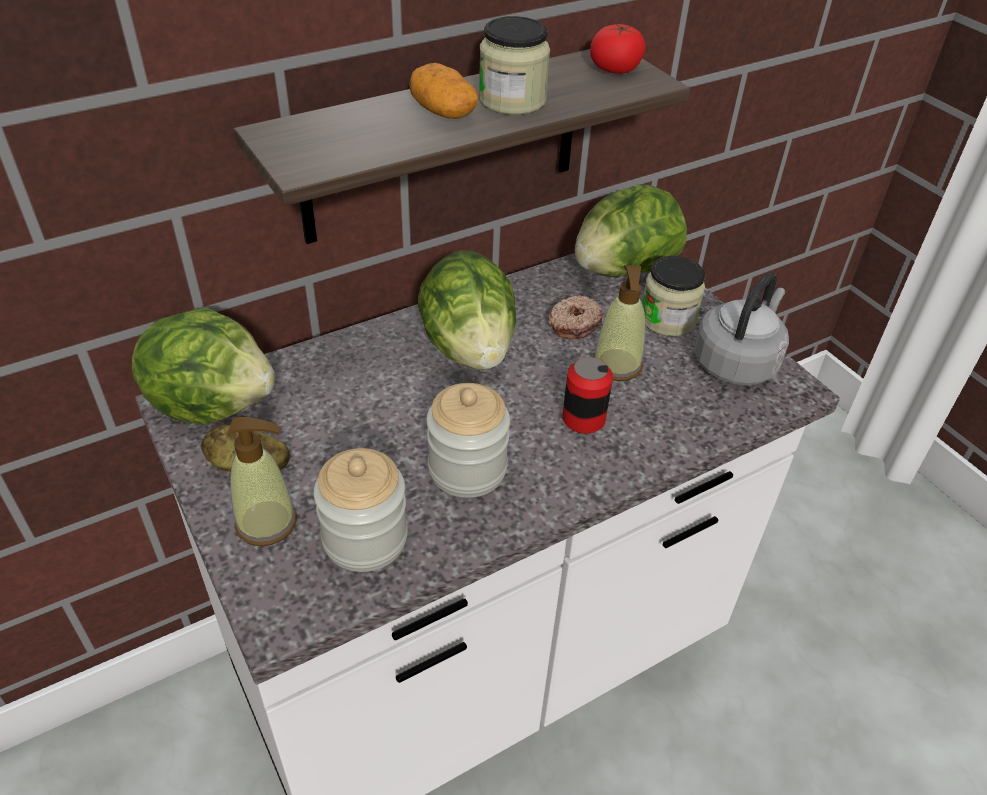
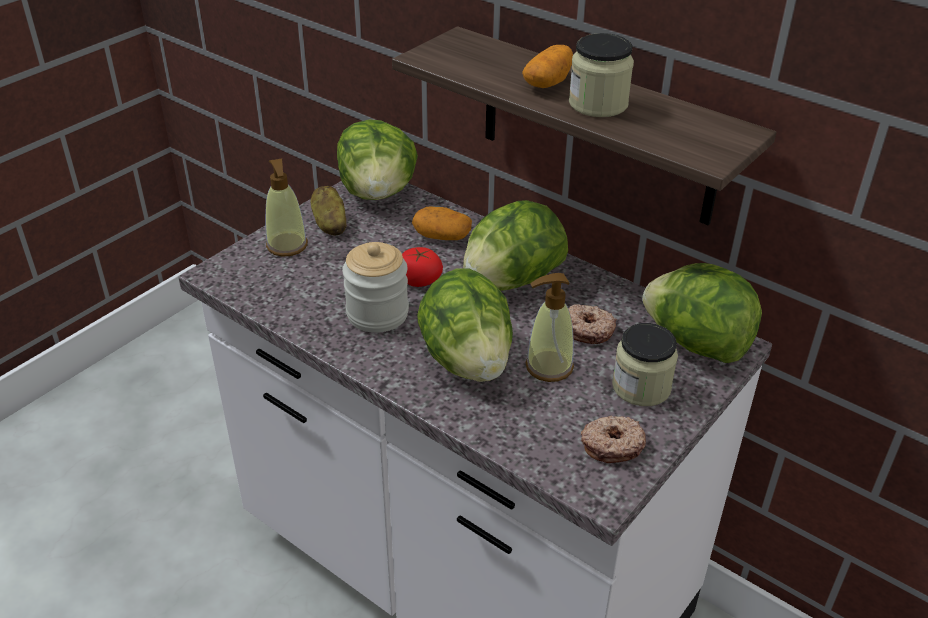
camera: 70 degrees right, 5 degrees down
jar [314,448,408,572] -> none
can [562,357,613,434] -> lettuce [417,268,513,382]
tomato [590,24,646,74] -> tomato moved to [402,247,443,287]
grey kettle [695,272,789,385] -> donut [581,416,646,463]
none -> potato [412,206,472,240]

